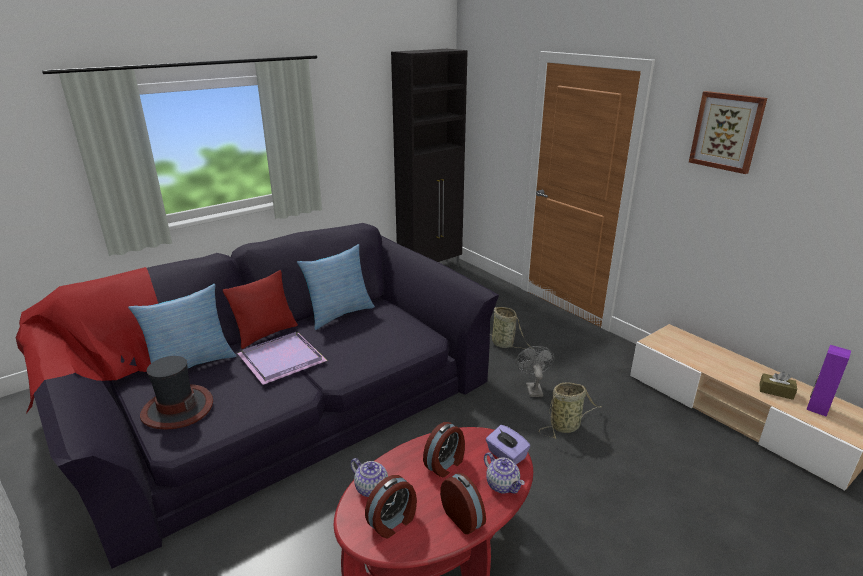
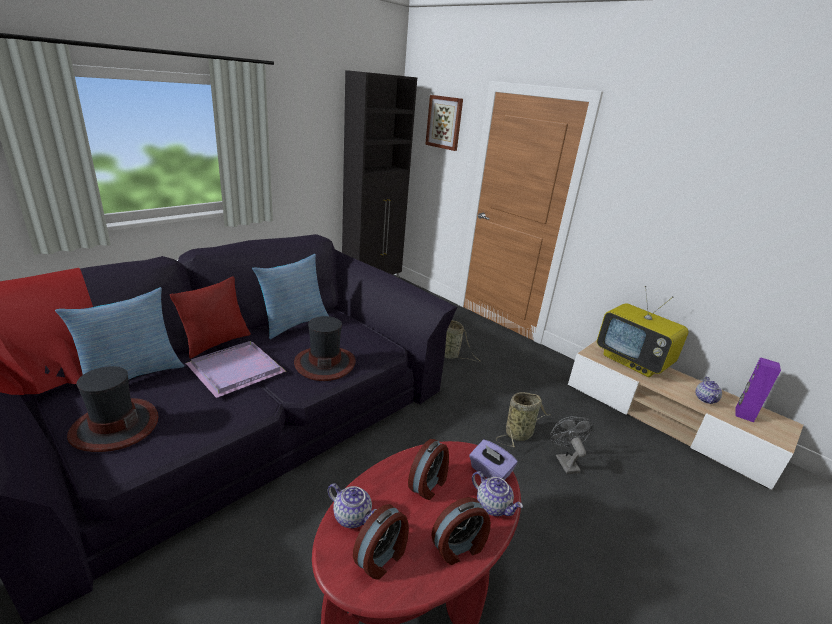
camera: 10 degrees left, 0 degrees up
alarm clock [440,473,486,534] -> alarm clock turned 105 degrees clockwise [431,497,491,565]
grey fan [516,346,555,397] -> grey fan moved to [550,416,592,474]
picture [689,91,767,174] -> picture moved to [425,95,463,151]
brown tissue box [760,371,797,400] -> teapot [695,377,722,404]
none -> hat [294,316,356,381]
none -> television [597,286,688,377]

